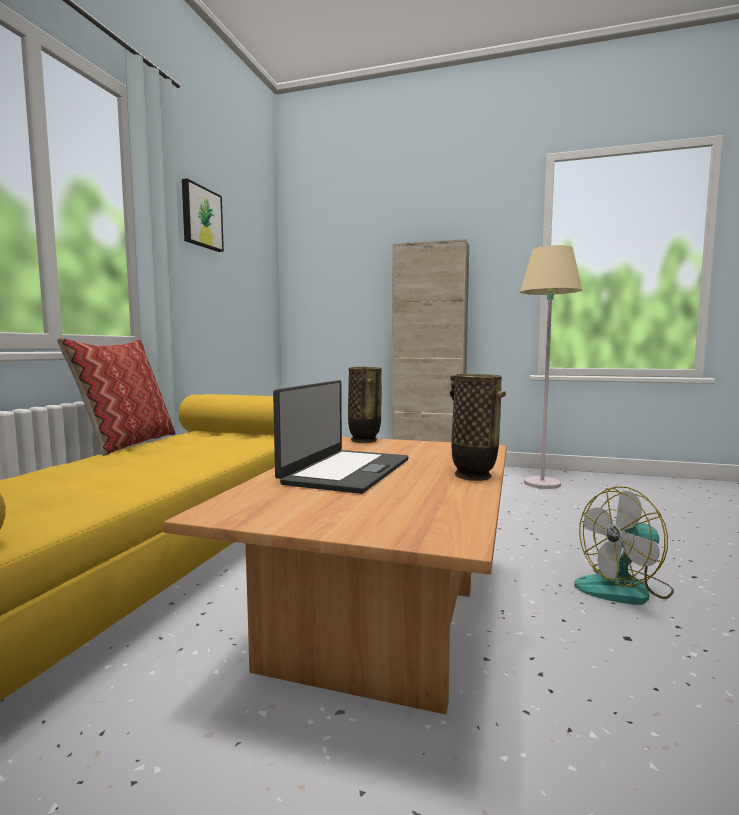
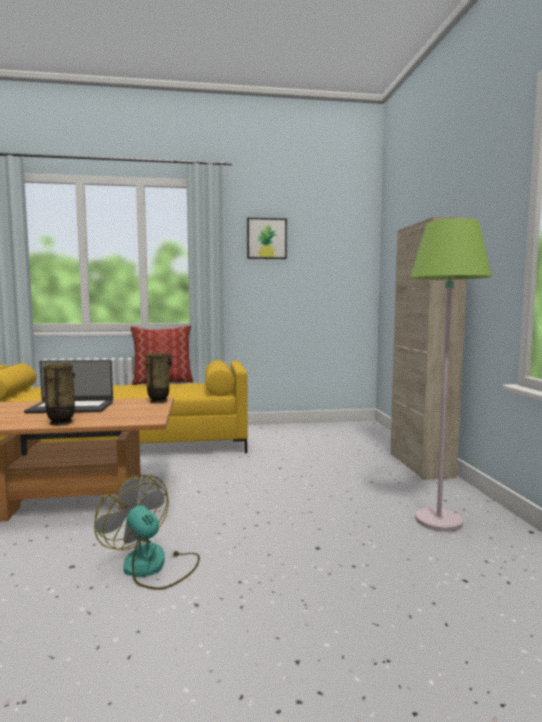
camera: 65 degrees right, 0 degrees up
beige floor lamp [520,245,582,489] -> green floor lamp [410,218,492,532]

